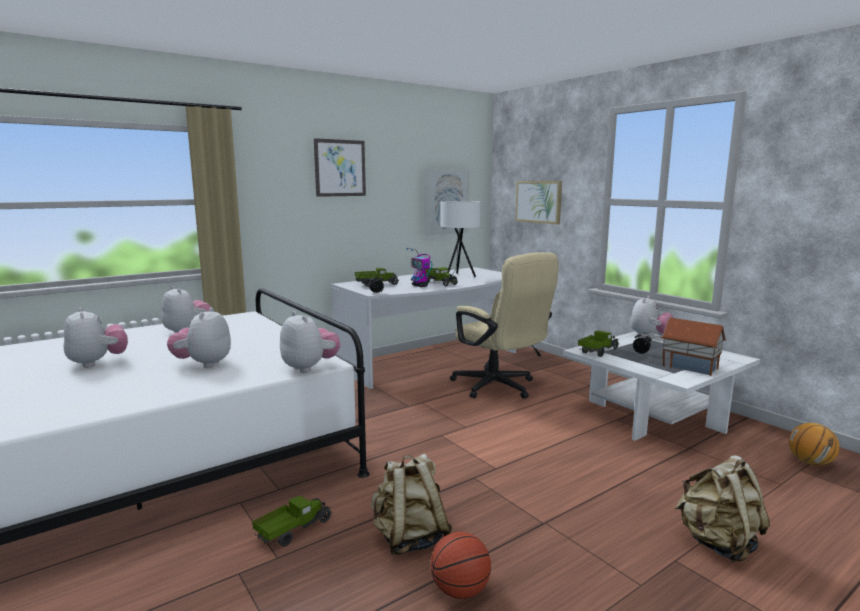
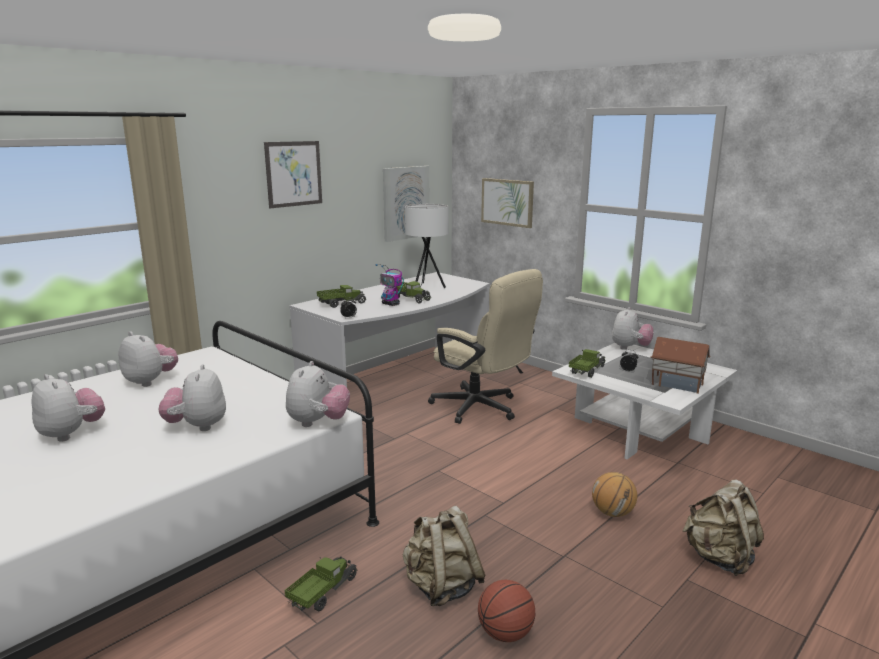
camera: 10 degrees left, 5 degrees up
plush toy [280,311,340,373] -> plush toy turned 60 degrees clockwise [286,361,350,427]
basketball [789,423,840,465] -> basketball moved to [592,472,638,517]

